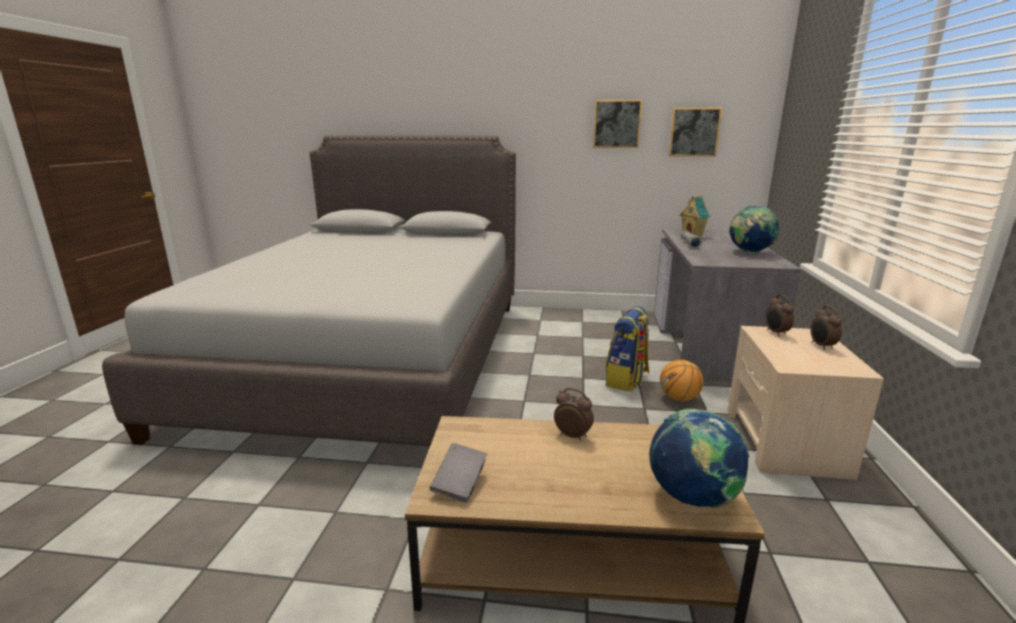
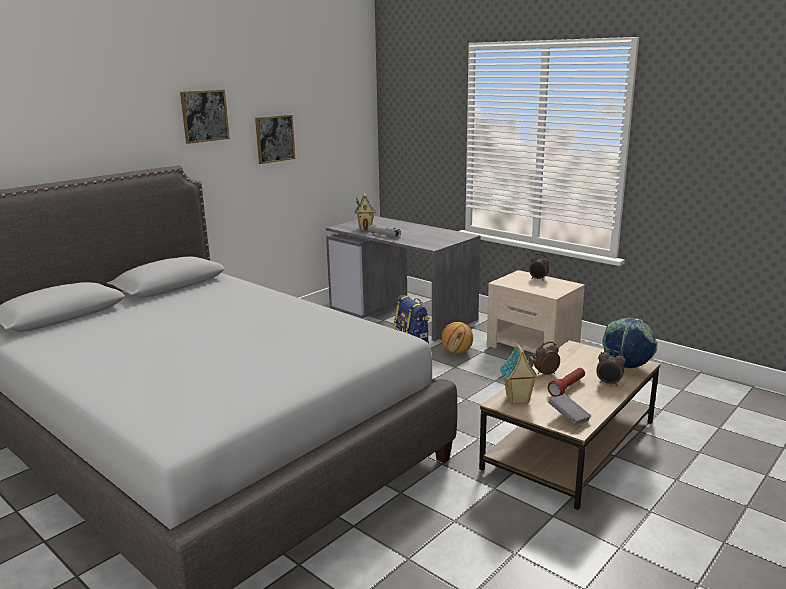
camera: 55 degrees left, 0 degrees up
picture [669,108,722,156] -> picture moved to [180,90,230,144]
globe [729,205,779,253] -> none
alarm clock [765,295,794,336] -> alarm clock moved to [596,350,625,386]
none -> toy house [500,343,539,404]
none -> red flashlight [548,368,585,397]

